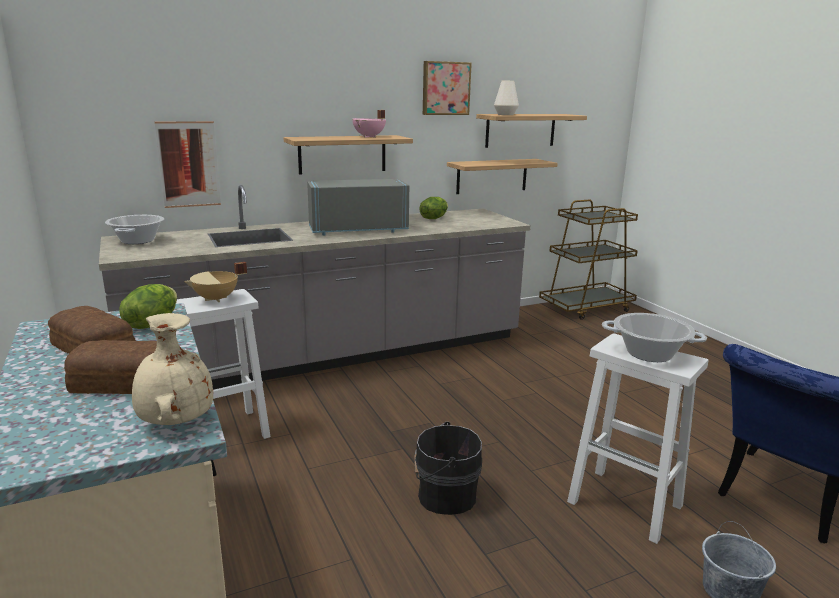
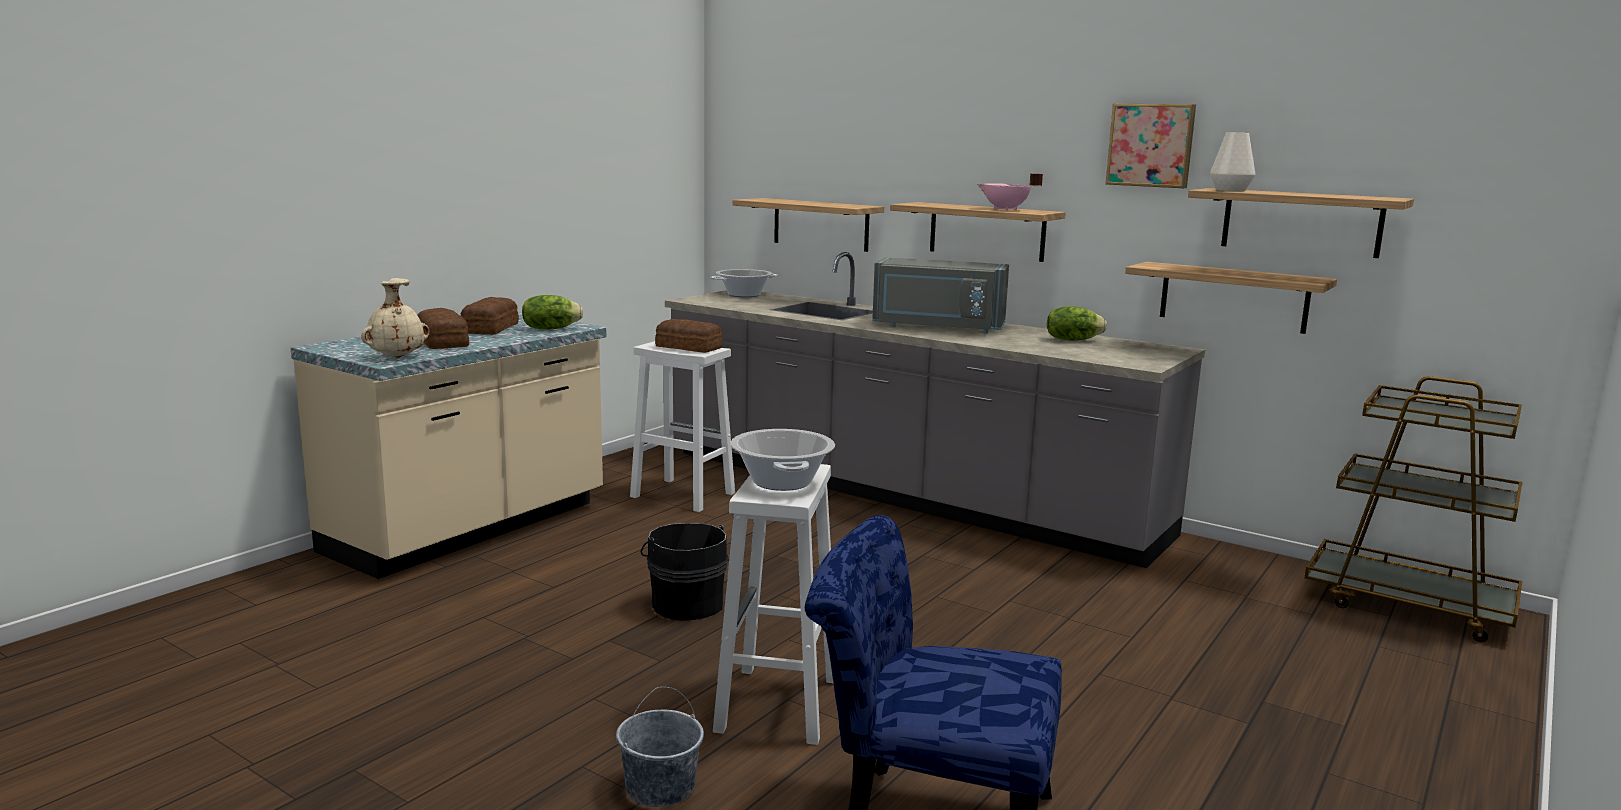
camera: 60 degrees right, 5 degrees down
picture [154,121,221,208] -> shelf [733,198,884,252]
beige cooking pot [184,262,247,302] -> bread [655,319,723,353]
grey microwave [307,179,409,235] -> grey microwave turned 150 degrees clockwise [872,257,1009,333]

